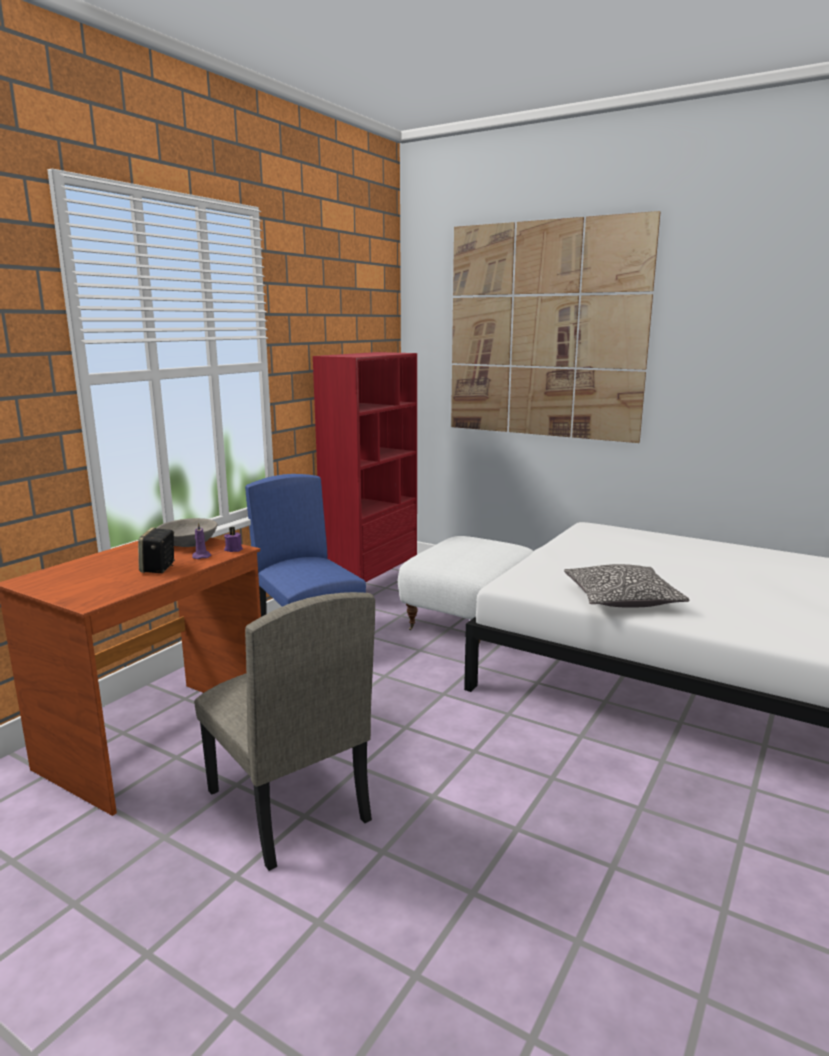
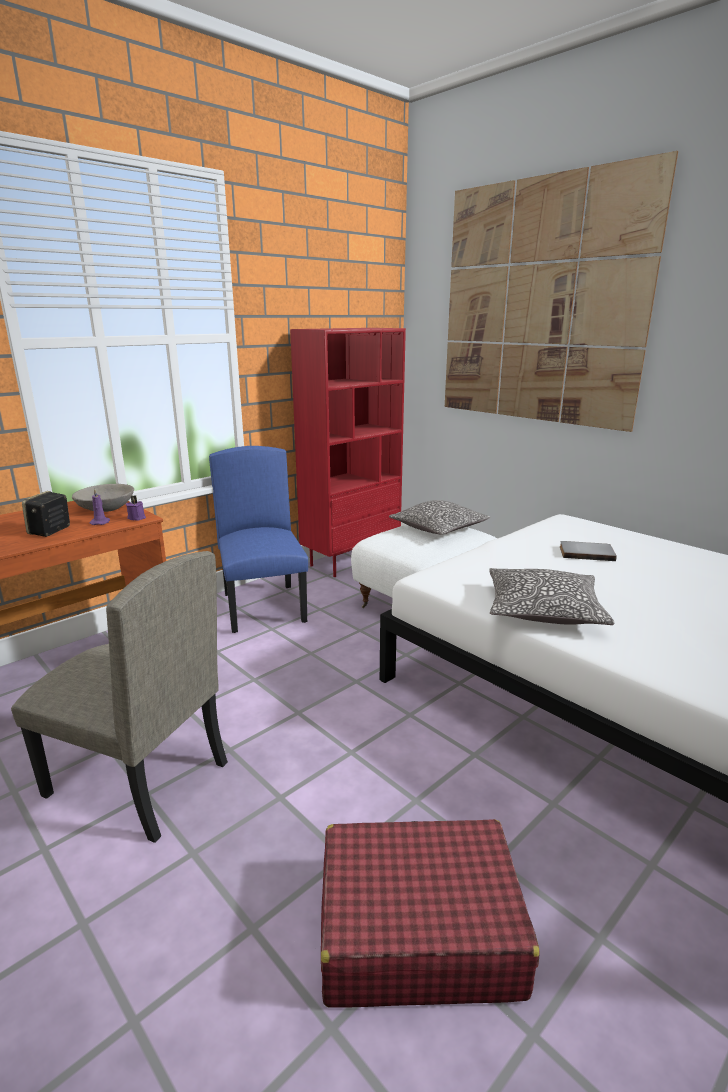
camera: 15 degrees right, 5 degrees up
beige chair [194,592,375,871] -> beige chair turned 45 degrees counterclockwise [11,551,228,843]
none -> red suitcase [321,819,539,1008]
none -> pillow [389,500,490,535]
none -> grey book [560,541,617,561]

